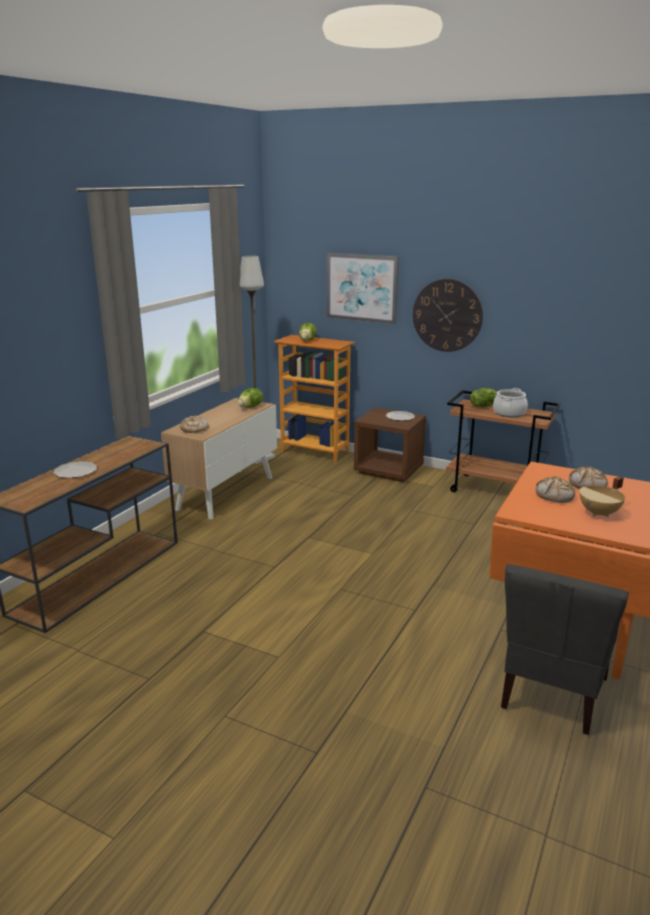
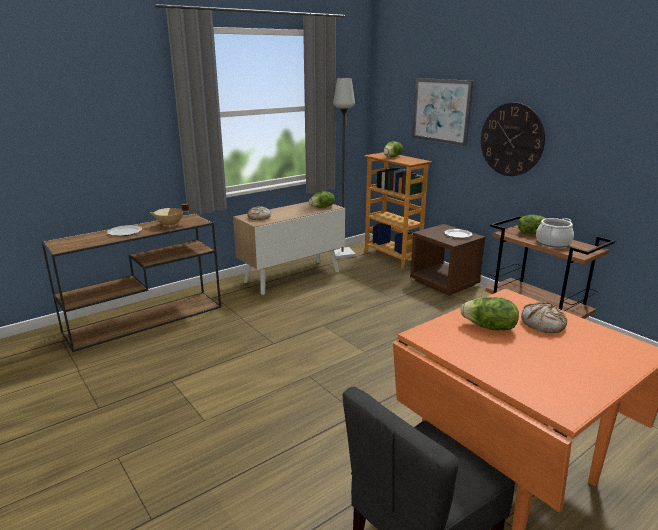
camera: 25 degrees right, 0 degrees up
bread [536,476,575,503] -> lettuce [461,297,519,331]
beige cooking pot [580,476,625,517] -> beige cooking pot moved to [150,204,189,227]

